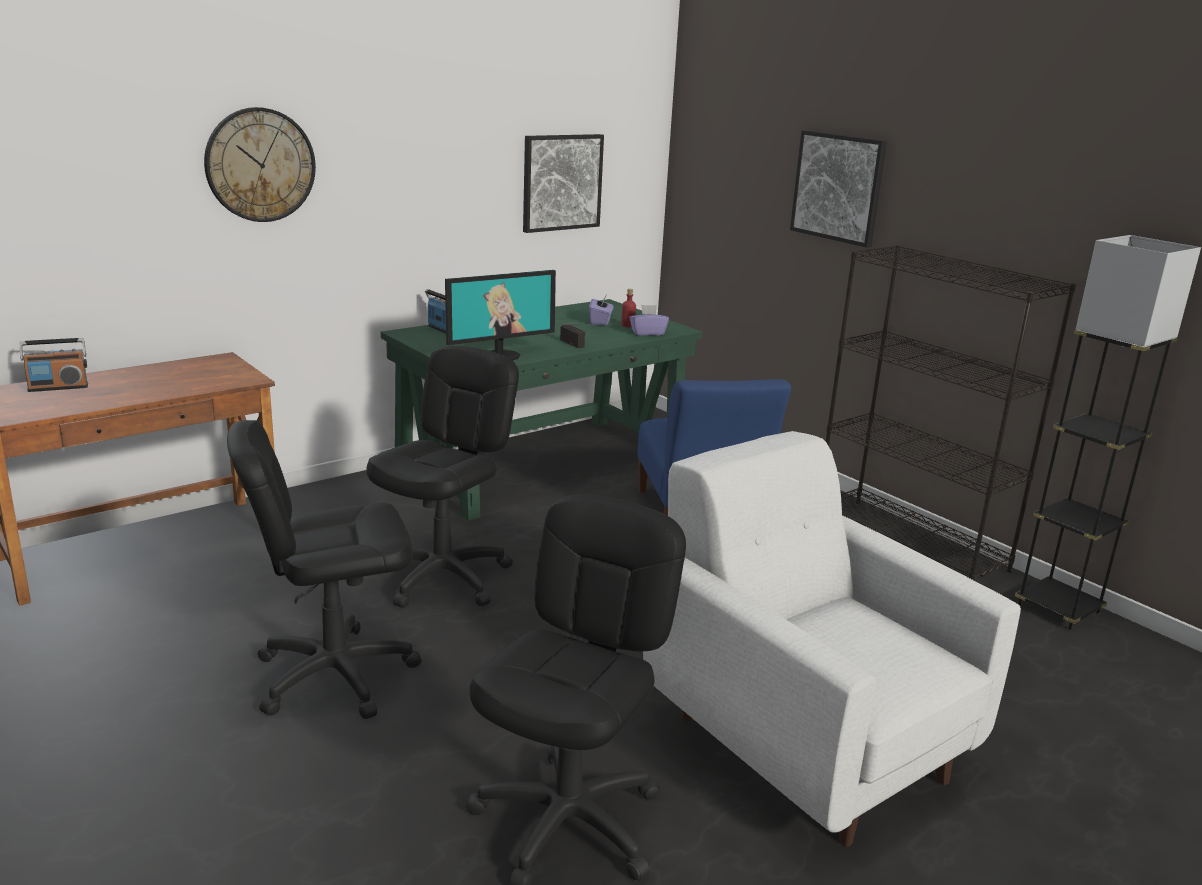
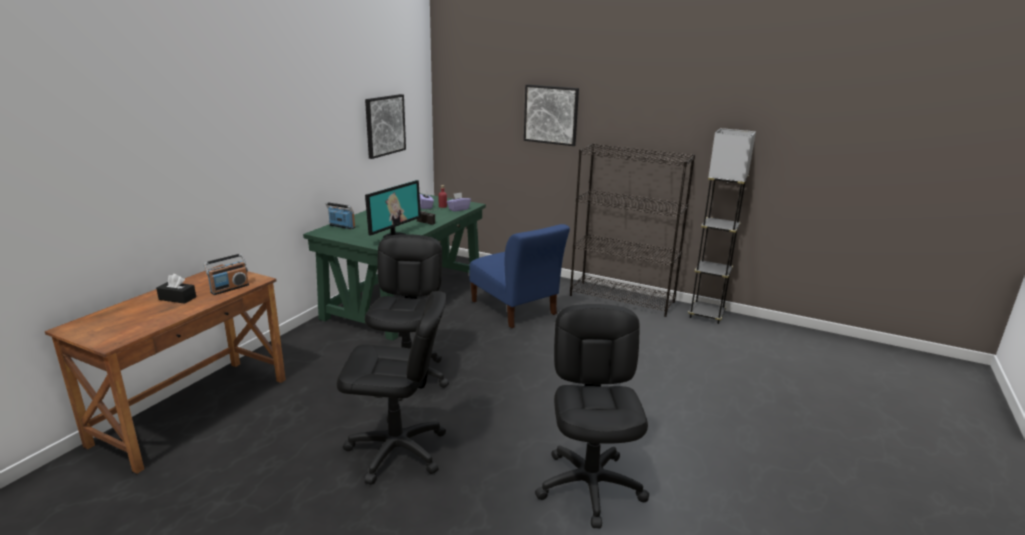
camera: 25 degrees left, 0 degrees up
radio [19,338,88,392] -> radio moved to [203,253,249,295]
wall clock [204,107,316,222] -> none
black office chair [227,420,421,719] -> black office chair turned 135 degrees counterclockwise [337,291,446,485]
white armchair [643,431,1021,847] -> none
none -> black tissue box [156,274,196,304]

